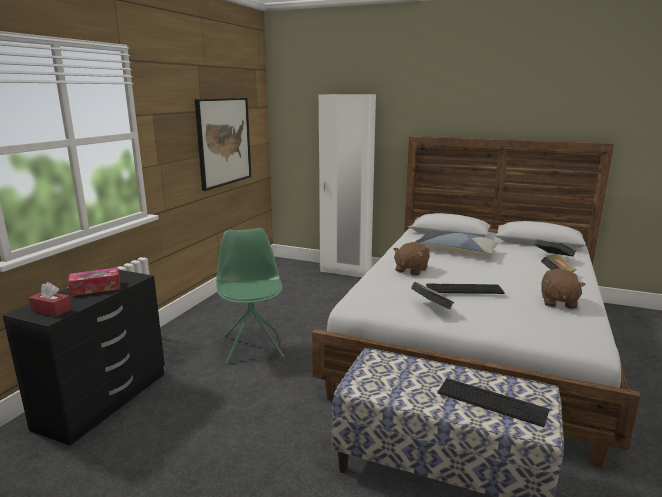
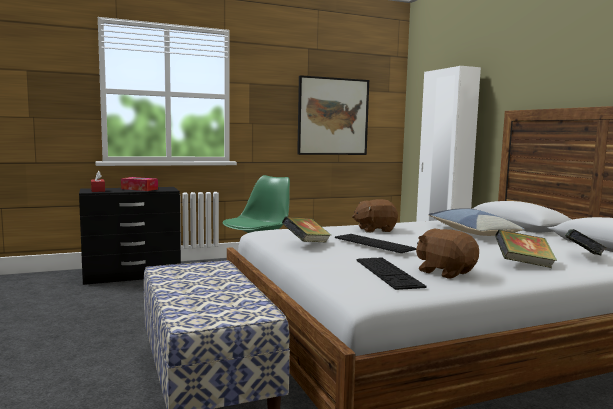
camera: 45 degrees right, 10 degrees down
keyboard [437,378,550,427] -> keyboard moved to [356,257,426,290]
brown plush toy [542,269,586,309] -> brown plush toy turned 75 degrees clockwise [416,229,479,279]

